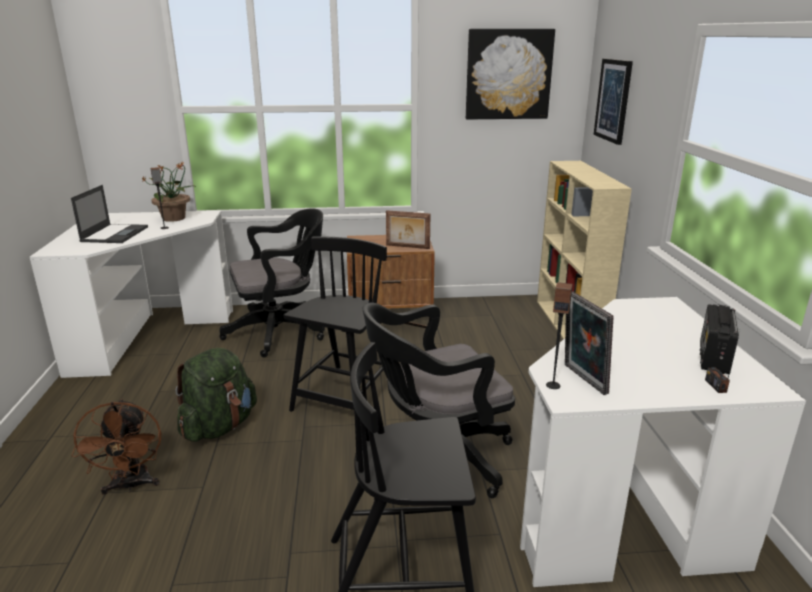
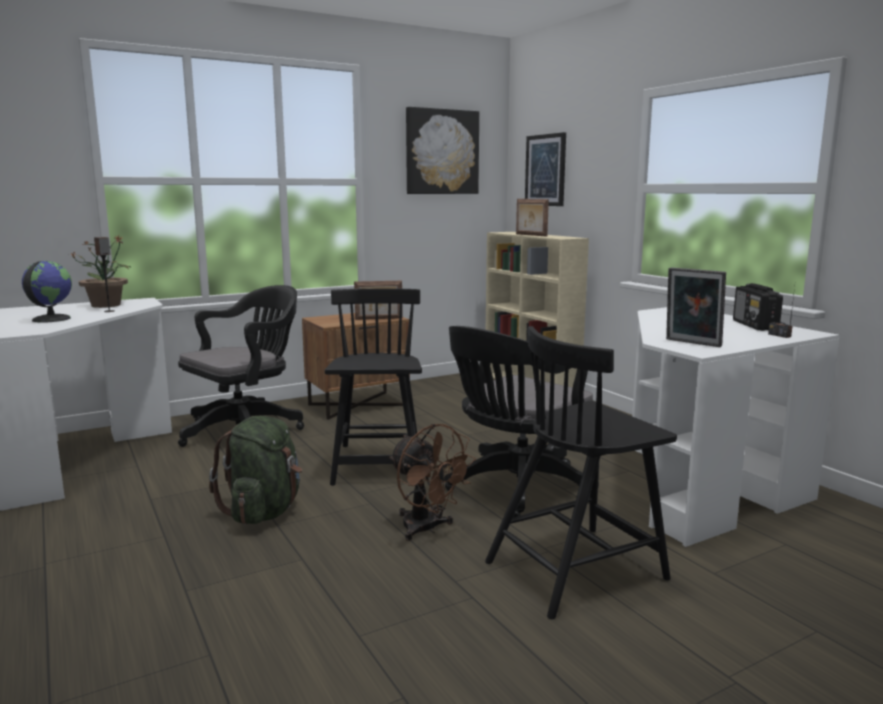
camera: 25 degrees left, 10 degrees down
laptop [71,185,148,243] -> globe [22,261,72,323]
brown fan [72,399,161,495] -> brown fan moved to [389,424,476,541]
speaker [546,282,573,389] -> none
none -> picture frame [516,199,549,237]

